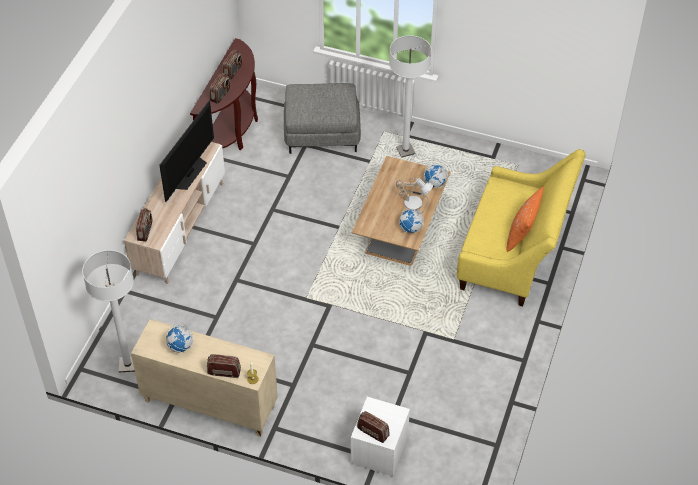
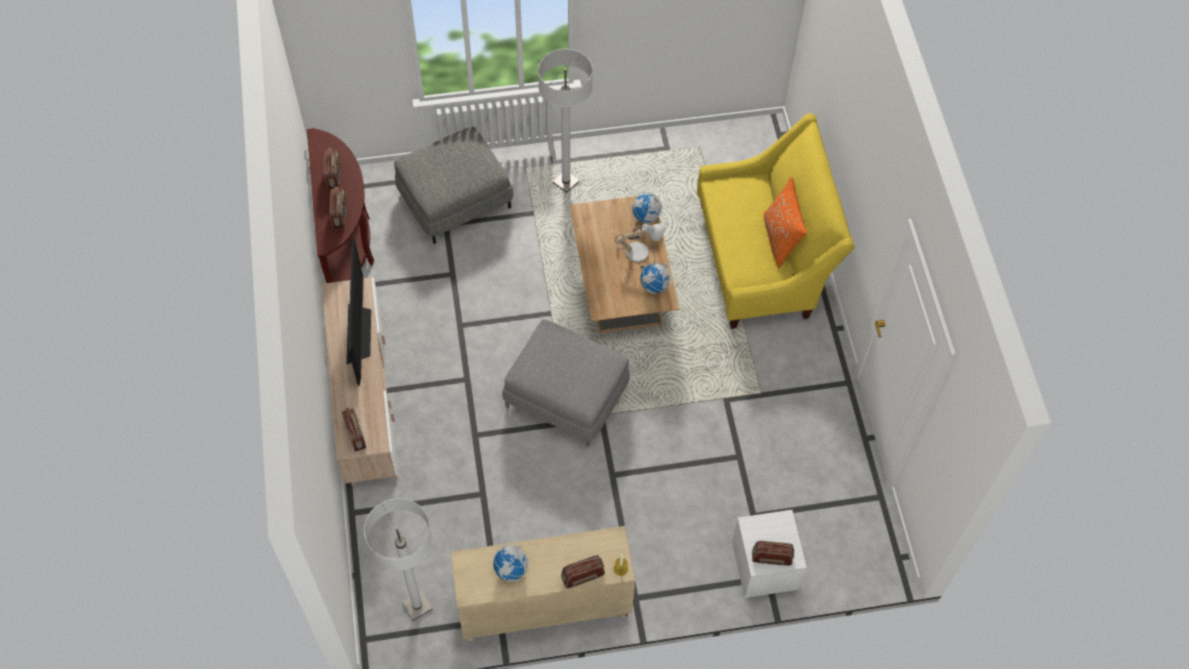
camera: 30 degrees left, 10 degrees up
none -> grey ottoman [502,319,630,447]

